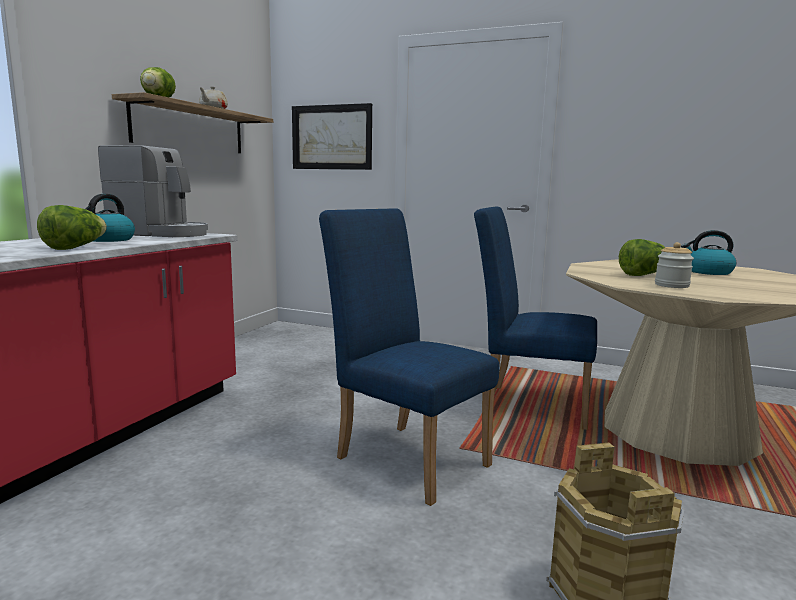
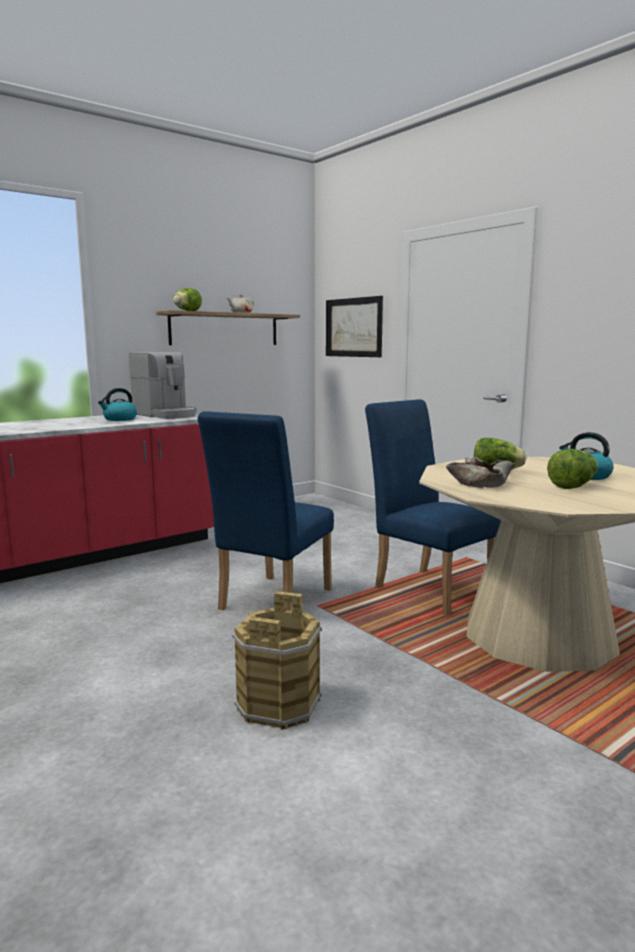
camera: 30 degrees right, 0 degrees up
lettuce [37,205,107,250] -> lettuce moved to [547,449,598,489]
blue chair [319,208,500,506] -> blue chair turned 135 degrees counterclockwise [198,411,334,610]
jar [655,242,694,288] -> beige bowl [446,457,515,488]

